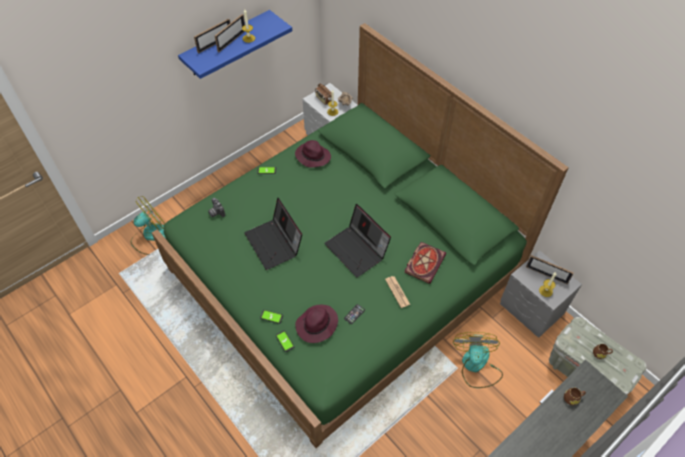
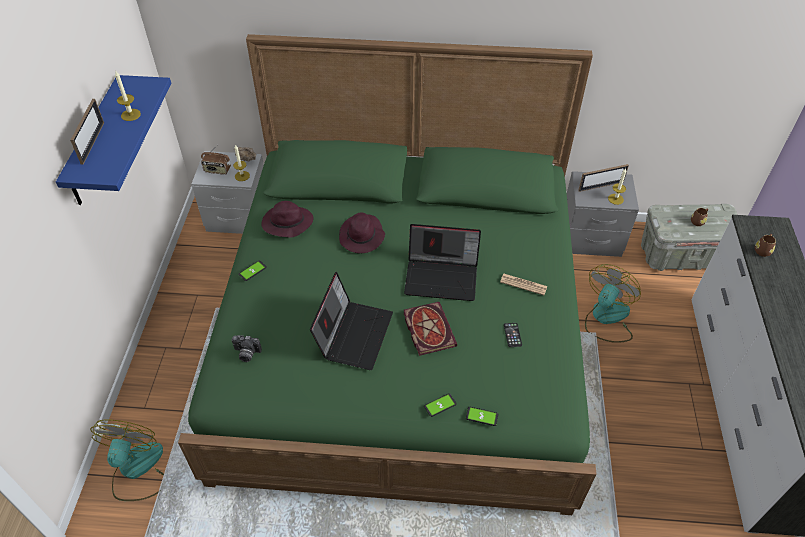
camera: 45 degrees left, 5 degrees down
picture frame [215,14,245,52] -> none
laptop [244,198,302,270] -> laptop turned 90 degrees counterclockwise [310,272,393,370]
purple hat [295,305,338,343] -> purple hat moved to [339,212,385,253]
book [404,242,446,284] -> book moved to [404,302,457,356]
fan [453,332,503,388] -> fan turned 75 degrees clockwise [585,264,641,343]

